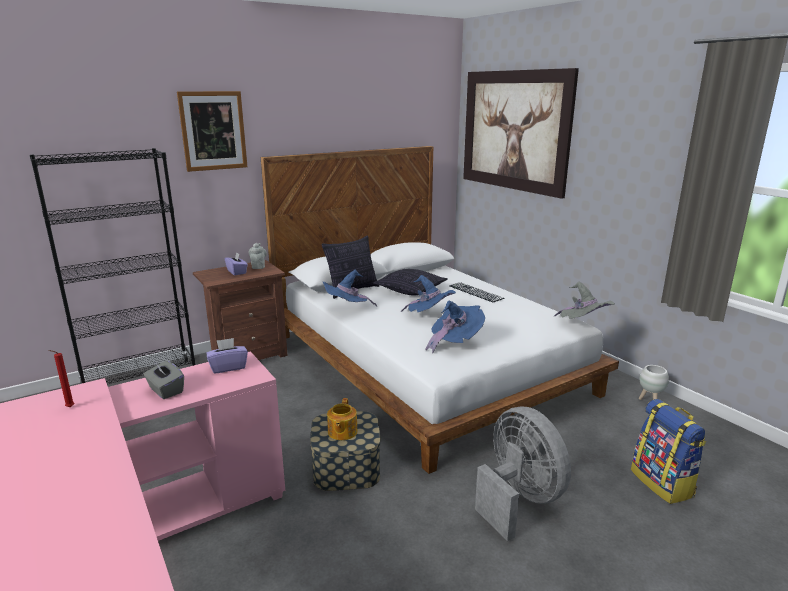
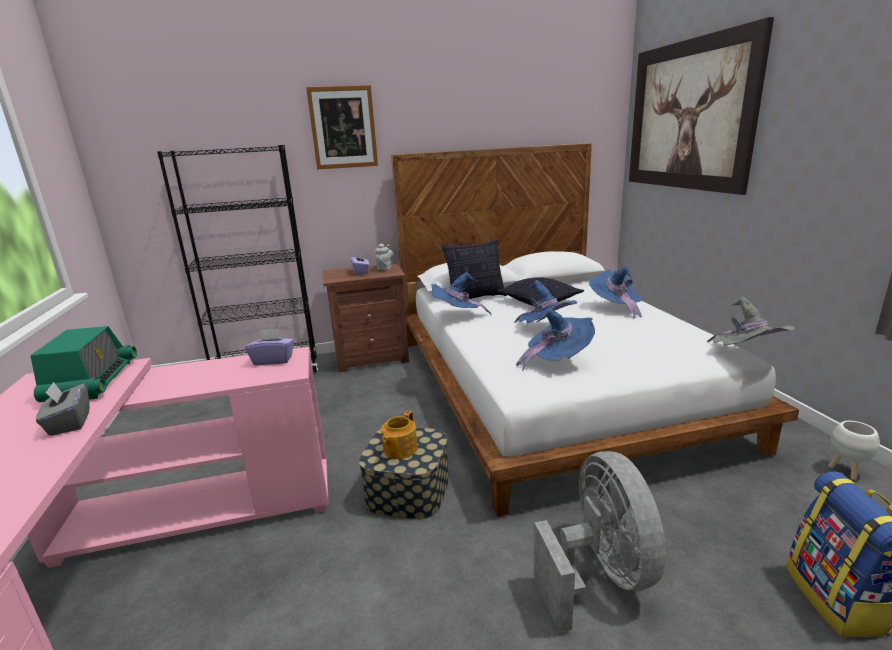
camera: 20 degrees right, 0 degrees up
red candle [48,350,74,408] -> radio [31,326,137,402]
grey tissue box [143,361,184,399] -> grey tissue box moved to [36,382,90,436]
keyboard [449,282,504,302] -> blue hat [589,266,643,318]

